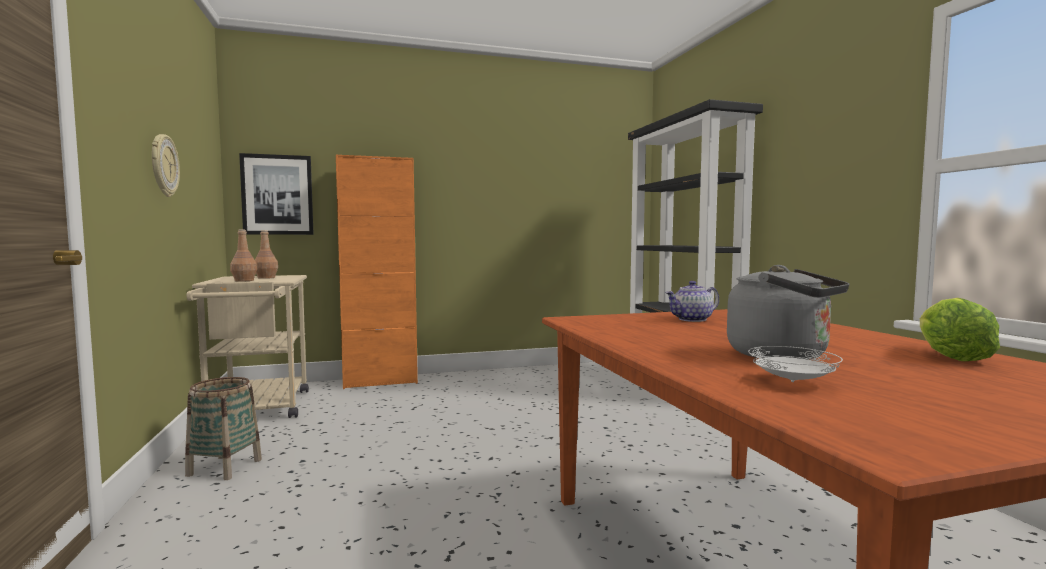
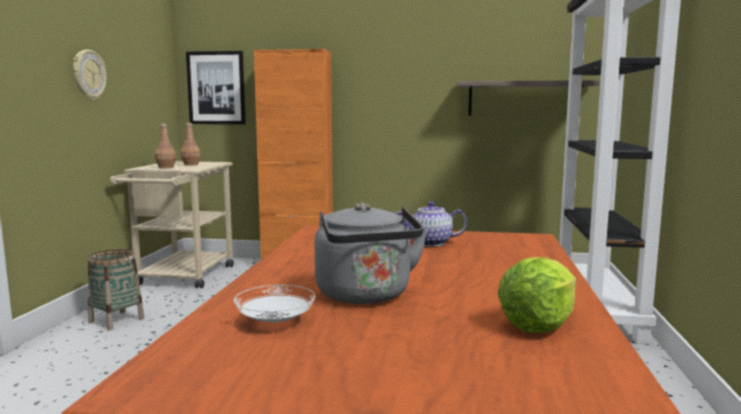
camera: 25 degrees right, 5 degrees up
none -> shelf [457,80,600,115]

